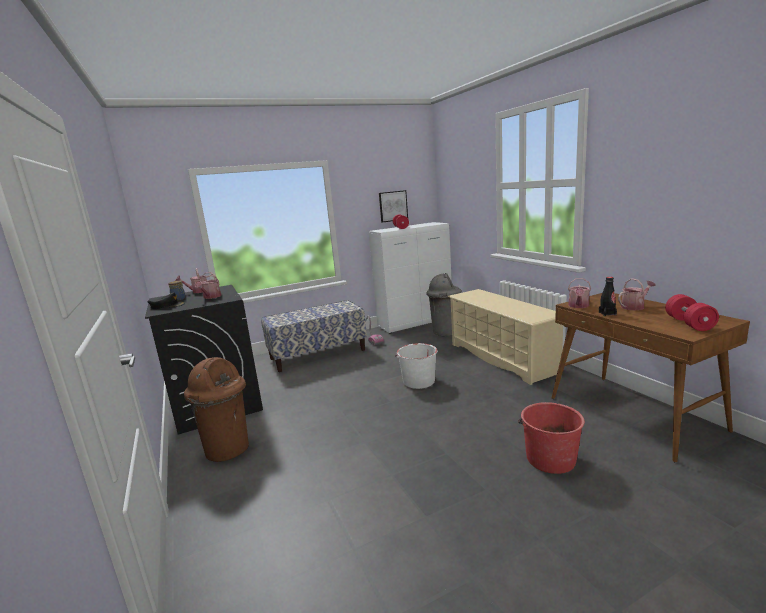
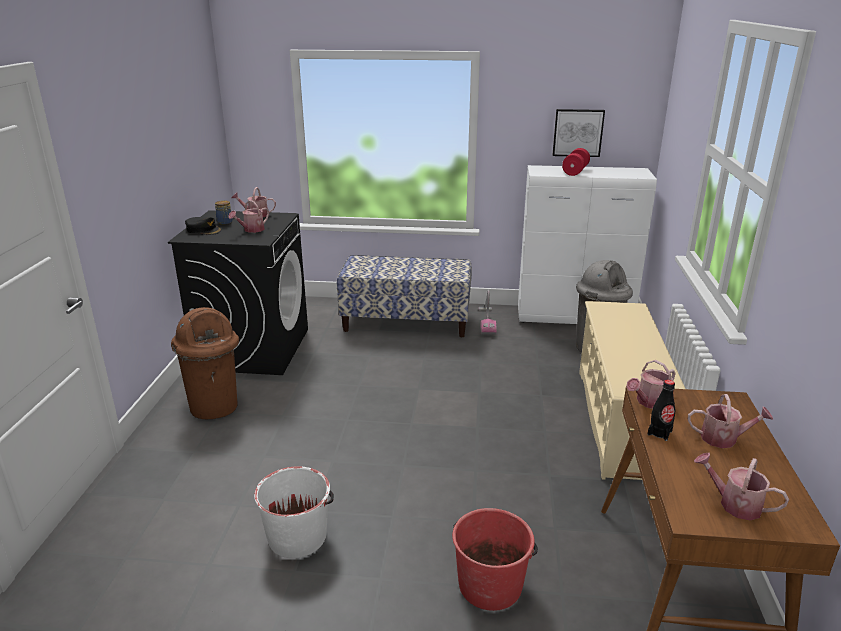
camera: 30 degrees right, 10 degrees up
white bucket [395,343,438,389] -> white bucket moved to [254,466,334,558]
red dumbbell [665,294,719,331] -> watering can [694,453,789,520]

